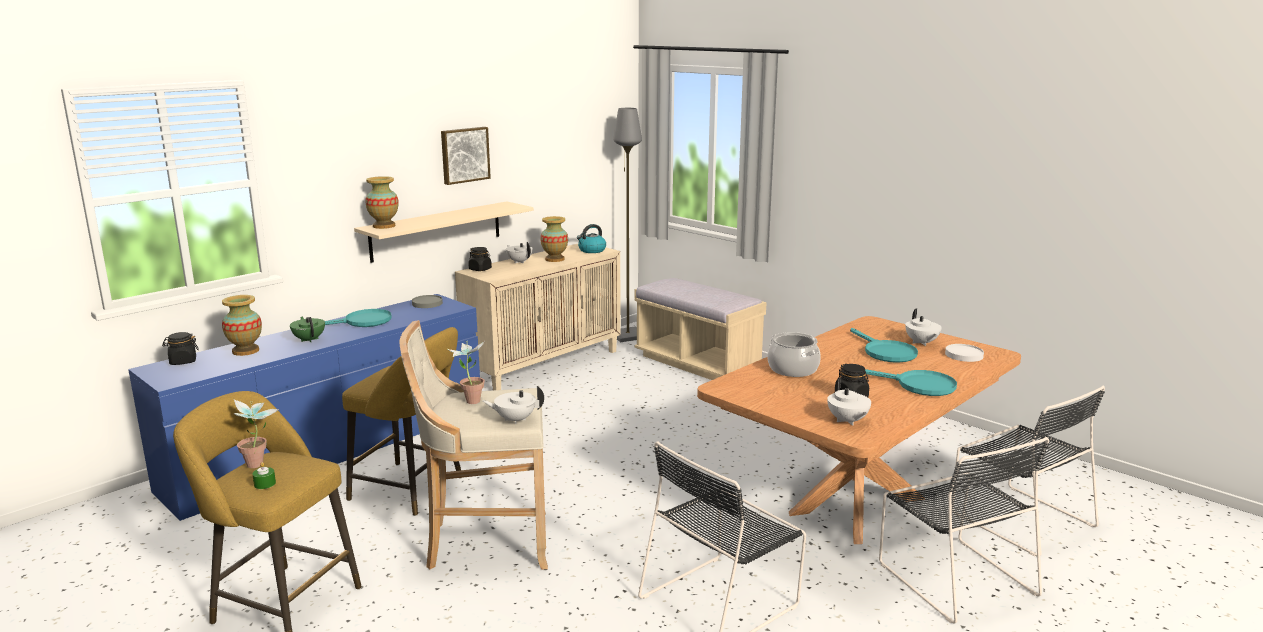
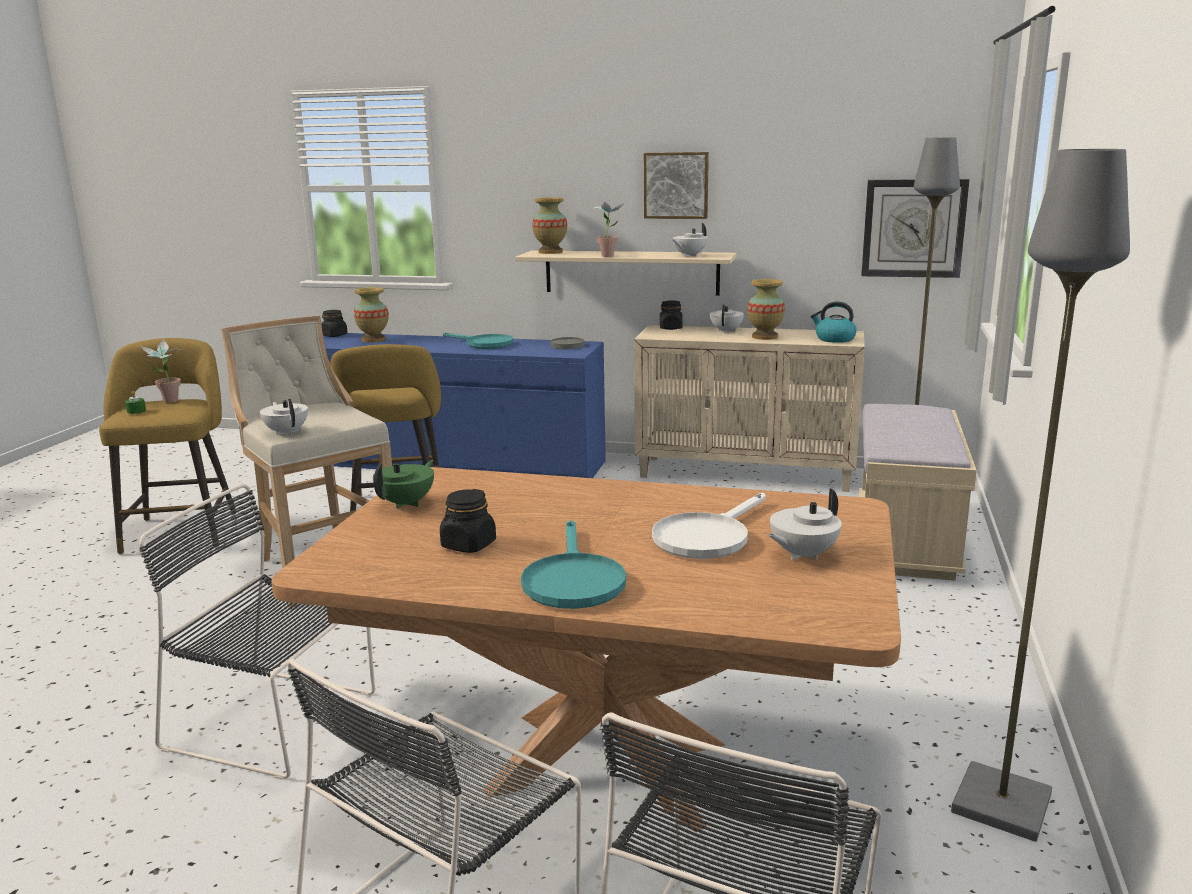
camera: 60 degrees right, 0 degrees up
green teapot [290,317,325,342] -> green teapot moved to [373,460,434,509]
potted plant [448,341,485,404] -> potted plant moved to [592,200,624,257]
cooking pot [767,332,821,377] -> none
white teapot [827,378,871,426] -> white teapot moved to [672,223,708,257]
turquoise frying pan [850,328,918,363] -> white frying pan [652,493,766,559]
white plate [945,344,984,362] -> none
none -> wall clock [861,179,970,278]
none -> grey floor lamp [951,149,1130,842]

